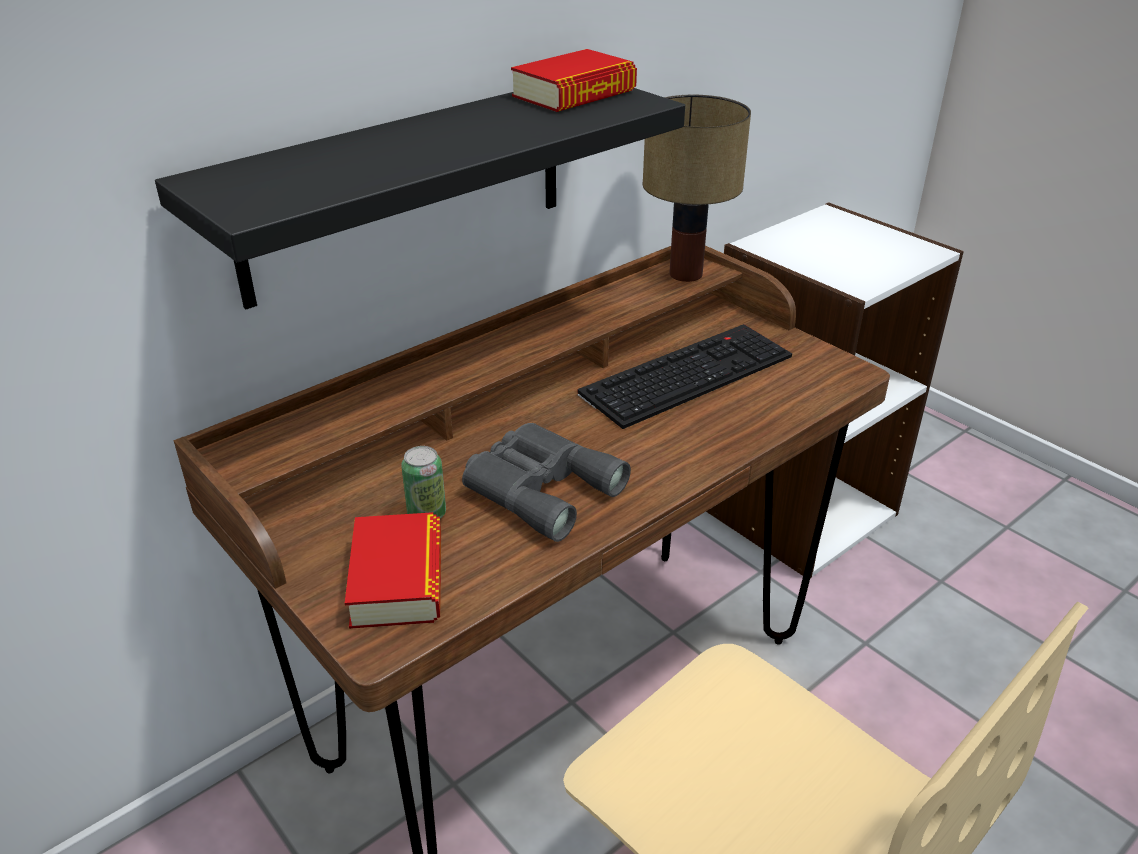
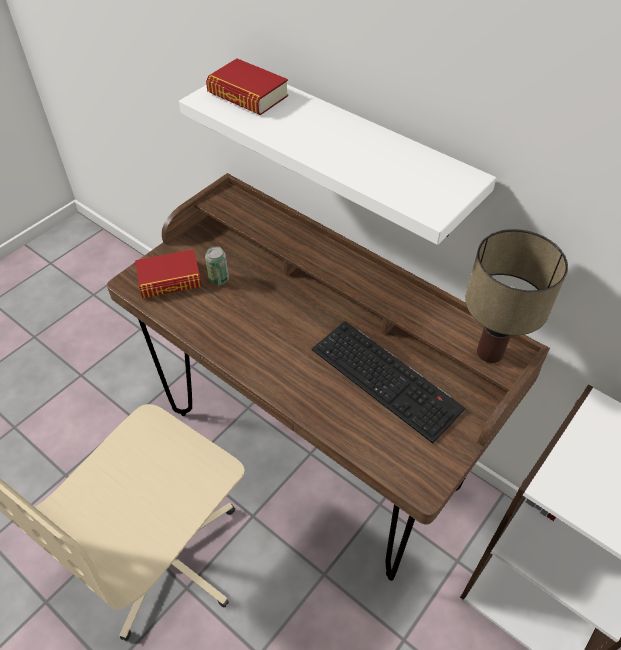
camera: 80 degrees right, 15 degrees up
black shelf [155,88,685,309] -> white shelf [179,84,496,245]
grey binoculars [462,423,631,542] -> none
book [511,49,637,112] -> book moved to [206,59,288,115]

